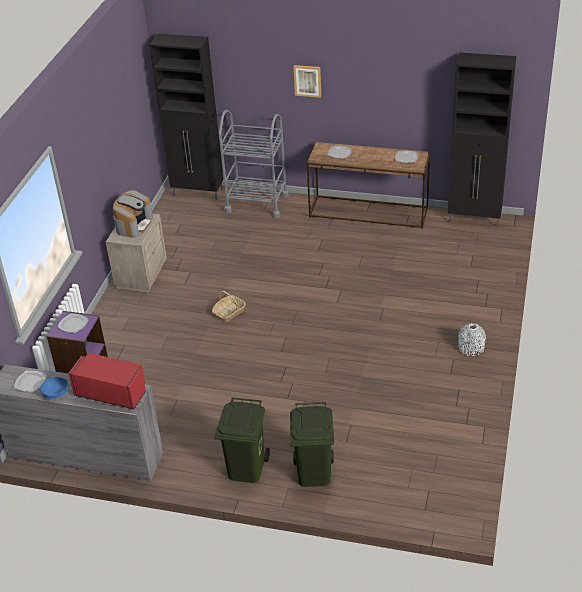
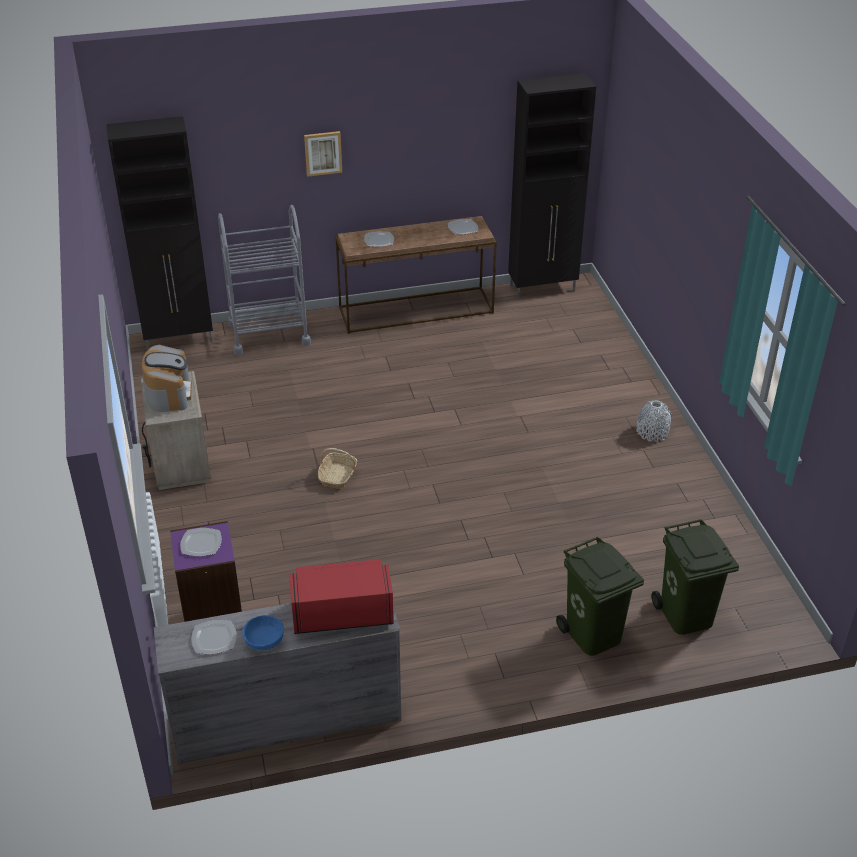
camera: 30 degrees left, 0 degrees up
green trash can [215,397,270,483] -> green trash can moved to [652,519,739,635]

